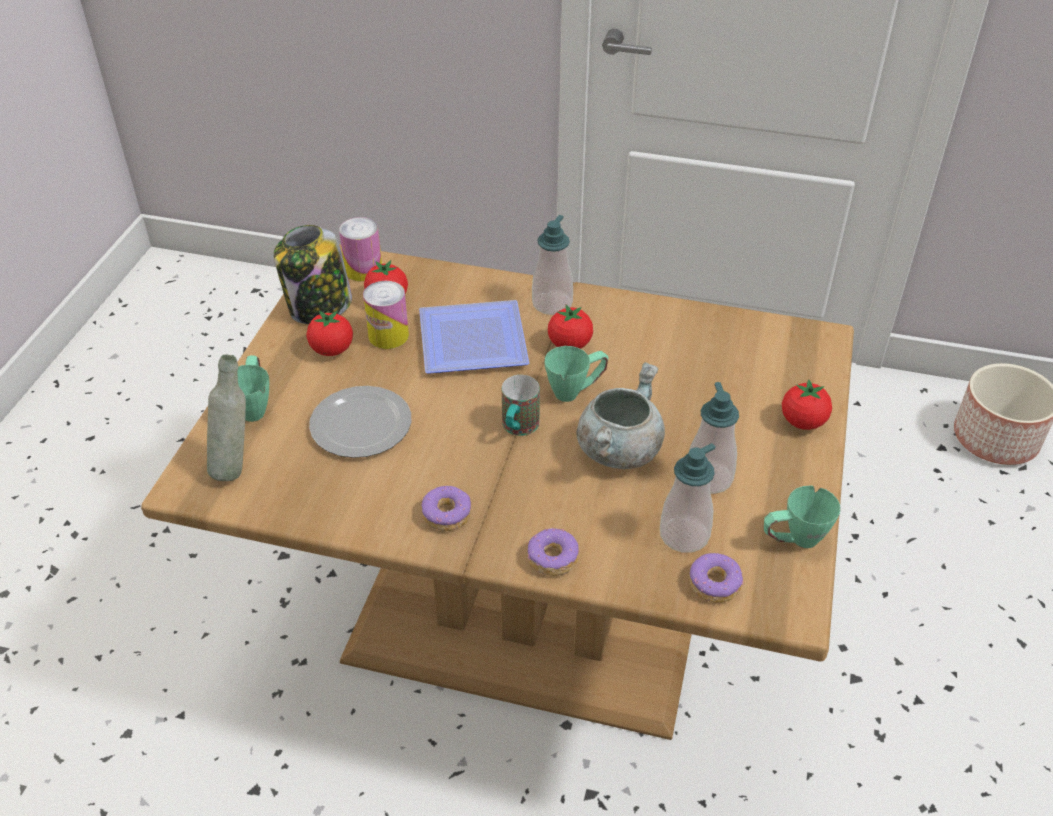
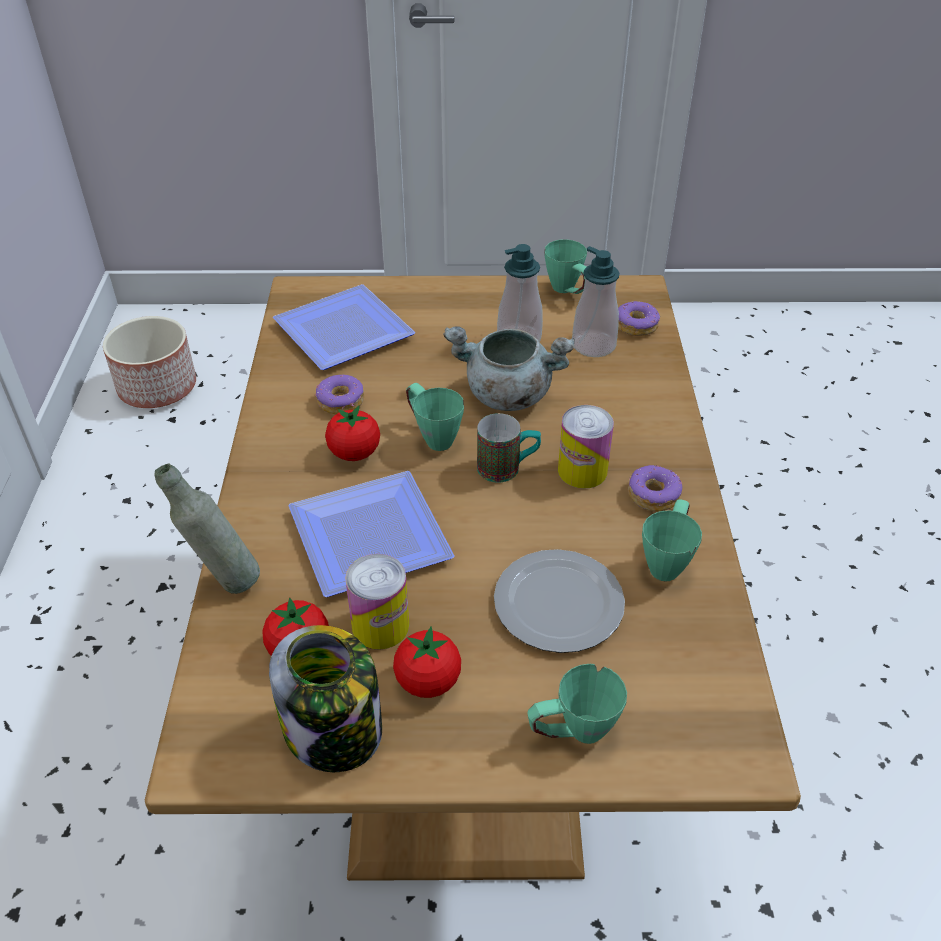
camera: 105 degrees left, 0 degrees up
grey bottle [207,354,246,481] -> grey bottle moved to [154,464,260,594]
can [339,217,382,282] -> can moved to [558,405,614,489]
donut [528,528,579,576] -> donut moved to [315,375,364,414]
soap dispenser [532,215,573,315] -> none
tomato [782,379,832,430] -> none
none -> plate [273,284,415,370]
none -> green mug [642,499,702,582]

